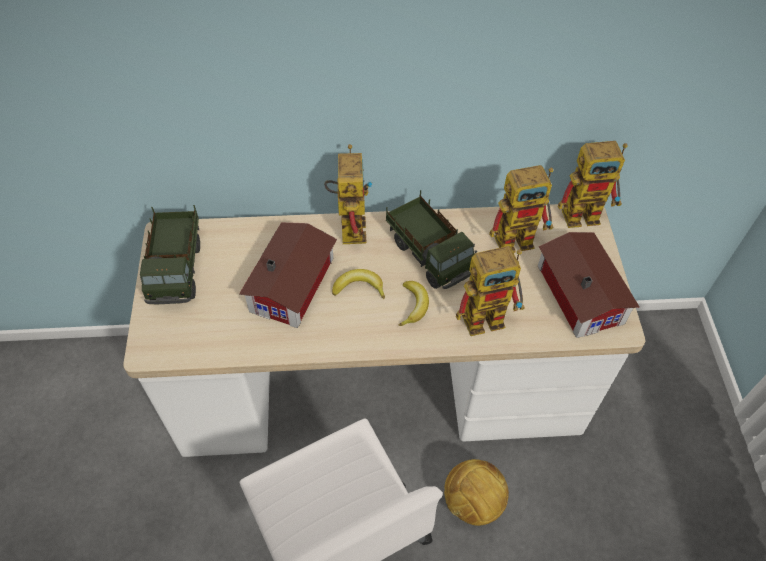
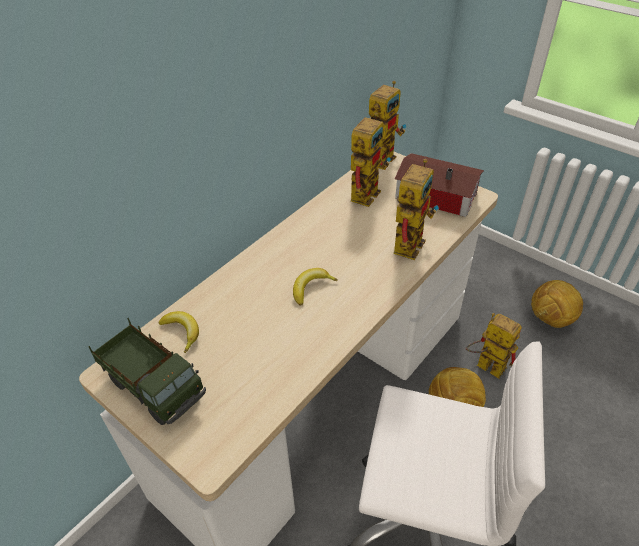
camera: 45 degrees left, 10 degrees down
toy house [239,222,337,328] -> none
toy robot [324,144,372,244] -> toy robot moved to [466,313,522,379]
toy truck [386,190,477,289] -> none
banana [398,281,429,326] -> banana moved to [158,311,199,353]
none -> football [531,280,583,328]

